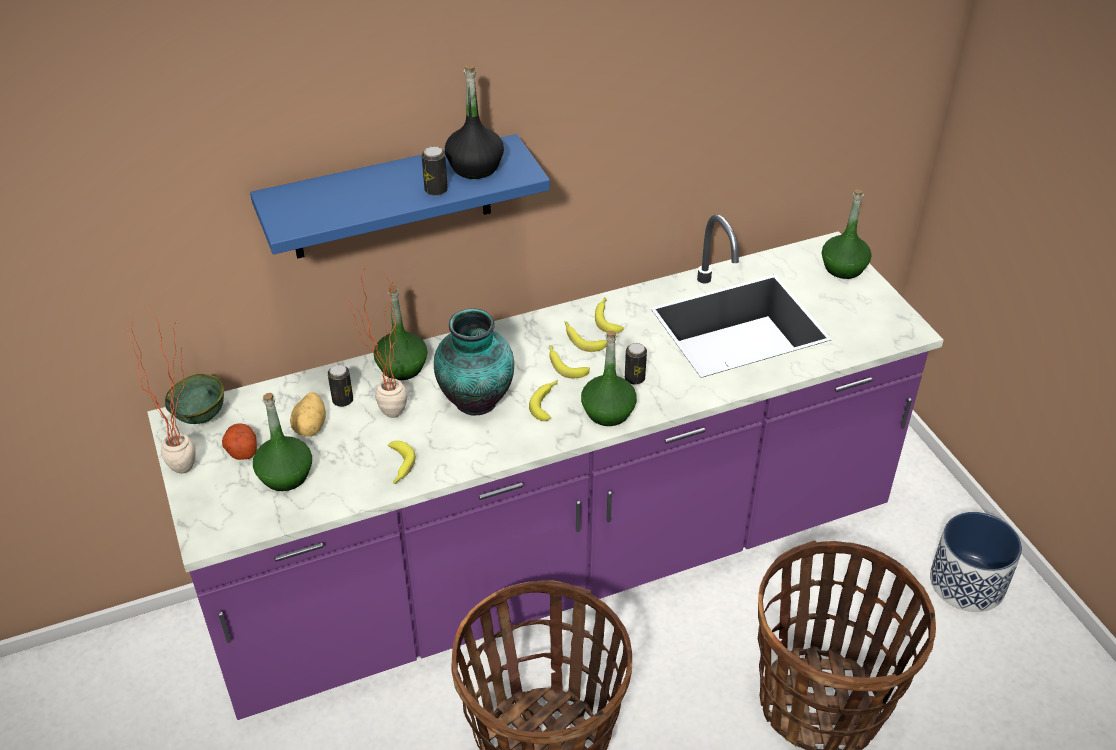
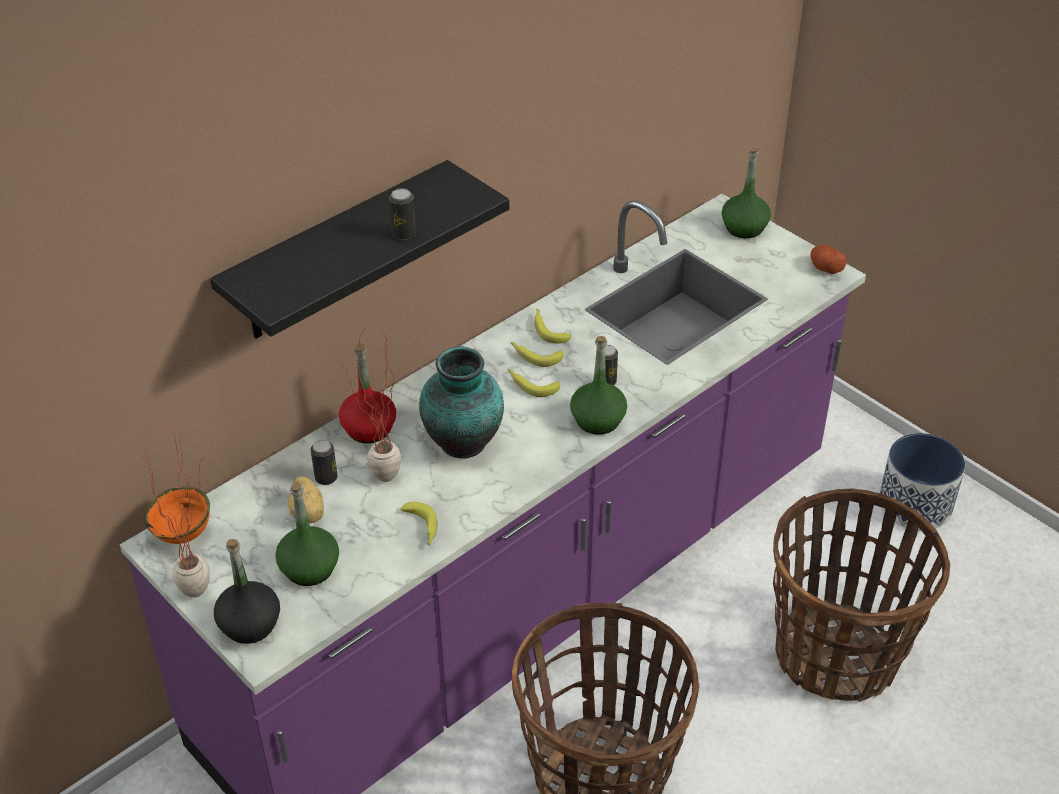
camera: 20 degrees left, 0 degrees up
green bowl [165,374,224,424] -> orange bowl [144,486,210,544]
potato [222,423,257,460] -> potato moved to [810,245,846,274]
blue shelf [250,134,550,259] -> black shelf [210,160,509,339]
green bottle [374,285,428,380] -> red bottle [339,344,396,443]
black bottle [445,65,504,179] -> black bottle moved to [214,539,280,644]
banana [529,380,558,421] -> none

